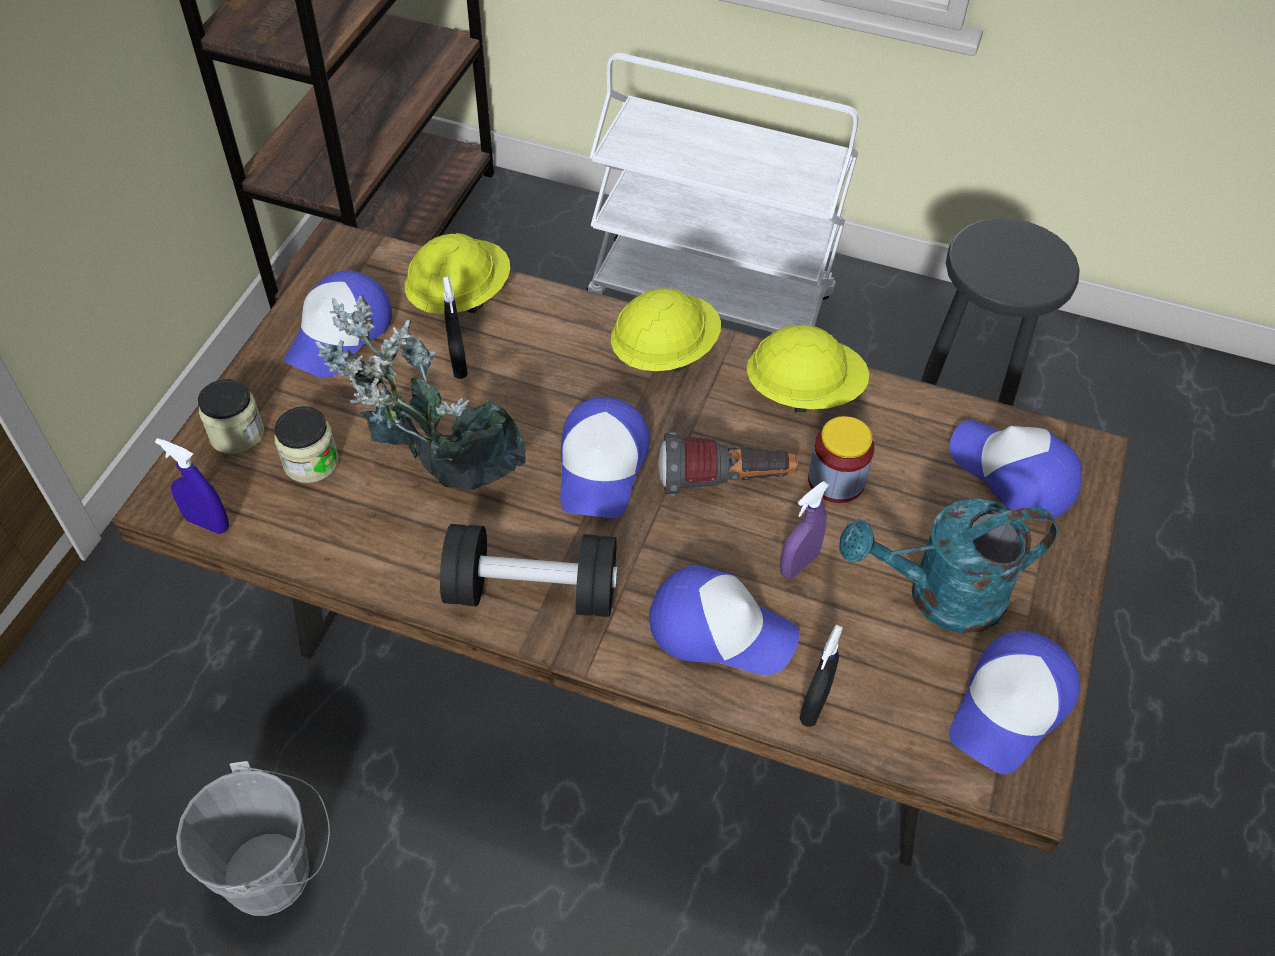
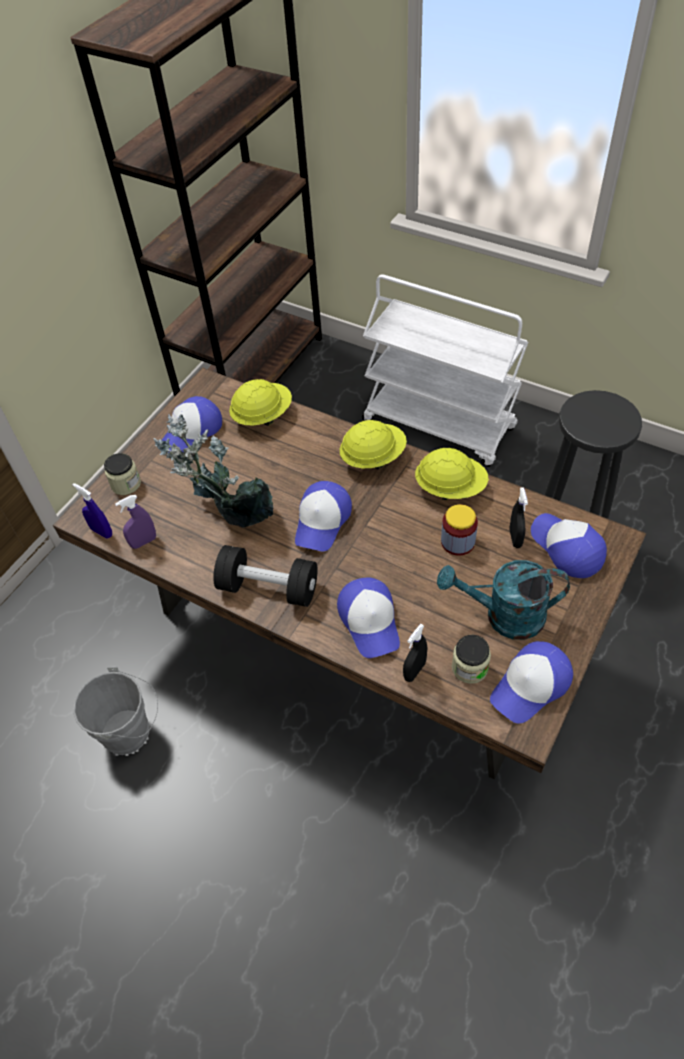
camera: 15 degrees right, 0 degrees up
jar [274,406,339,483] -> jar moved to [452,635,491,684]
black spray bottle [443,276,468,379] -> black spray bottle moved to [509,487,528,548]
cap [649,566,799,675] -> cap turned 45 degrees clockwise [337,578,400,658]
flashlight [658,432,799,496] -> none
purple spray bottle [780,481,829,579] -> purple spray bottle moved to [115,495,156,549]

